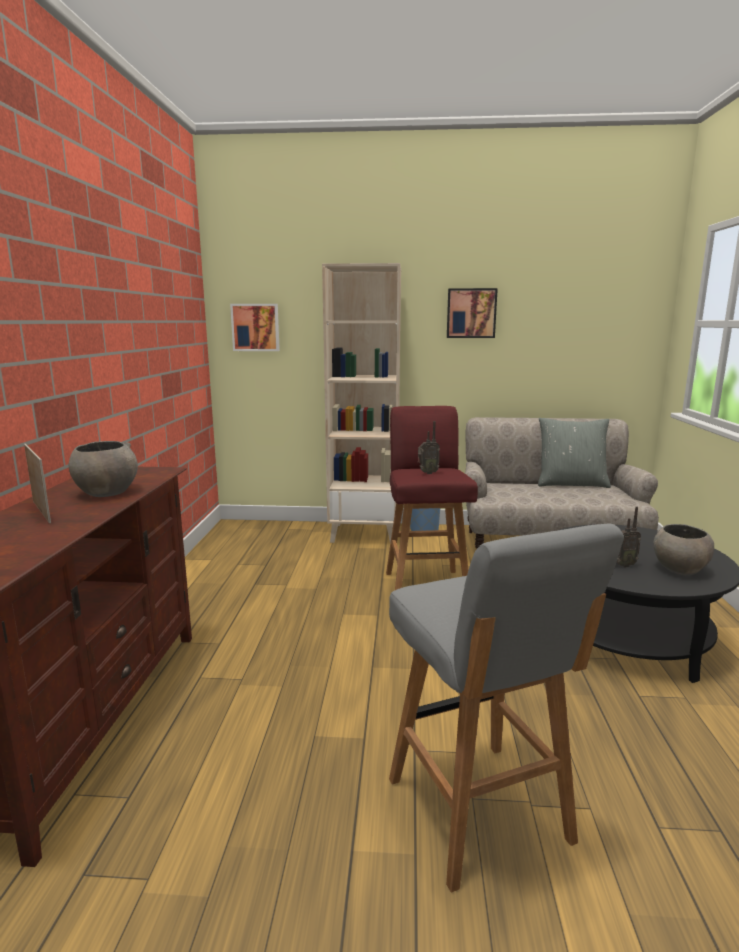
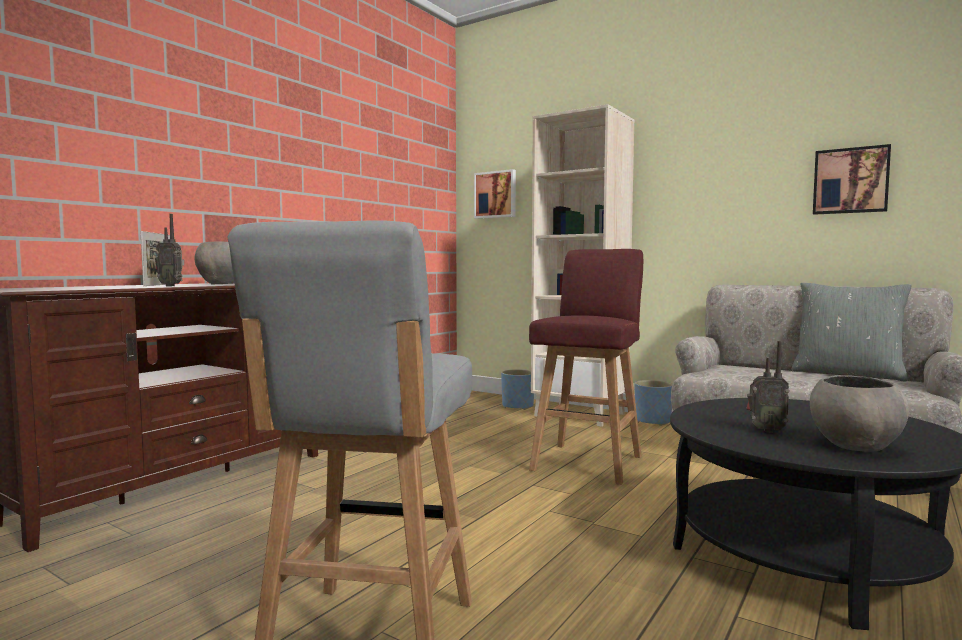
camera: 30 degrees right, 10 degrees down
radio [418,421,440,474] -> radio moved to [155,214,184,286]
picture [447,288,498,338] -> picture moved to [813,144,891,215]
none -> blue planter [501,369,534,410]

